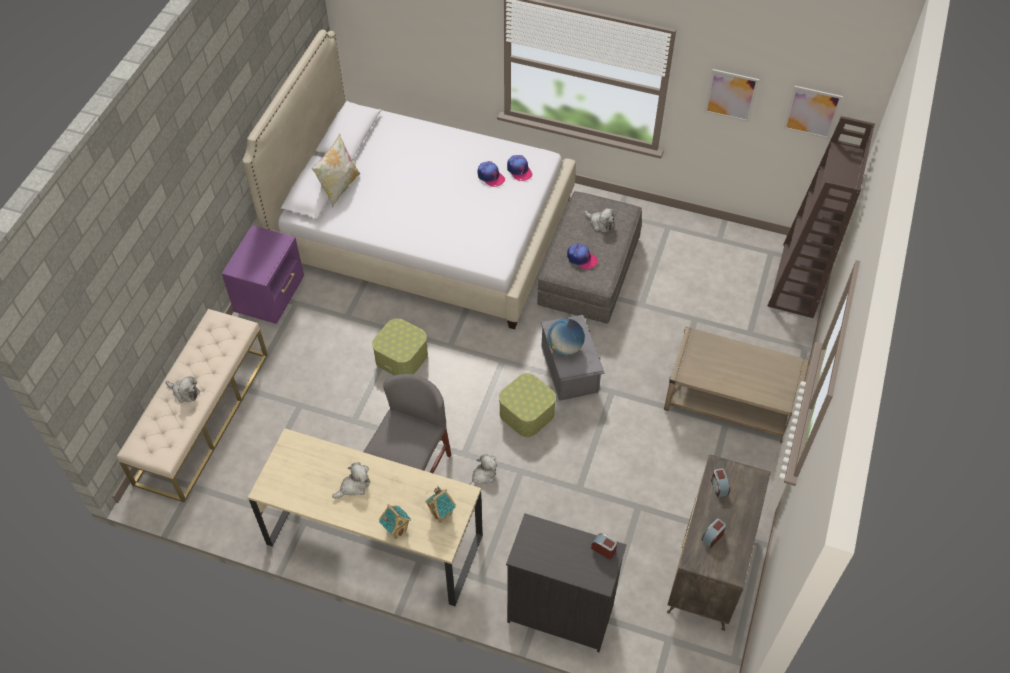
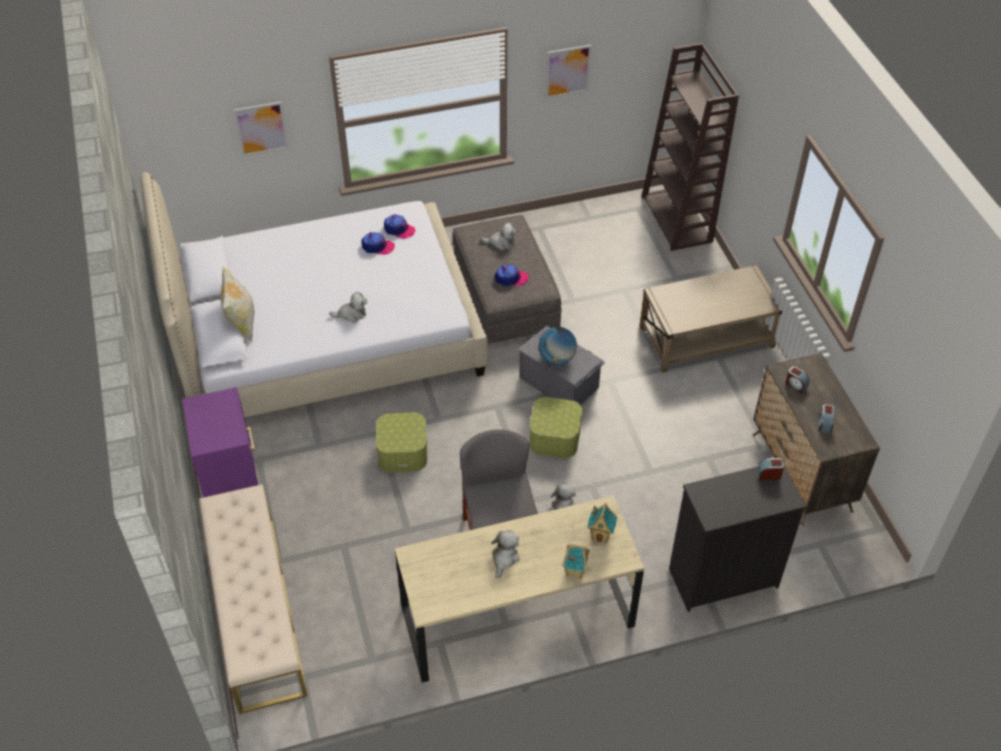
camera: 35 degrees left, 5 degrees down
plush toy [166,376,200,403] -> plush toy moved to [329,292,367,323]
picture [783,86,843,139] -> picture moved to [233,101,289,157]

